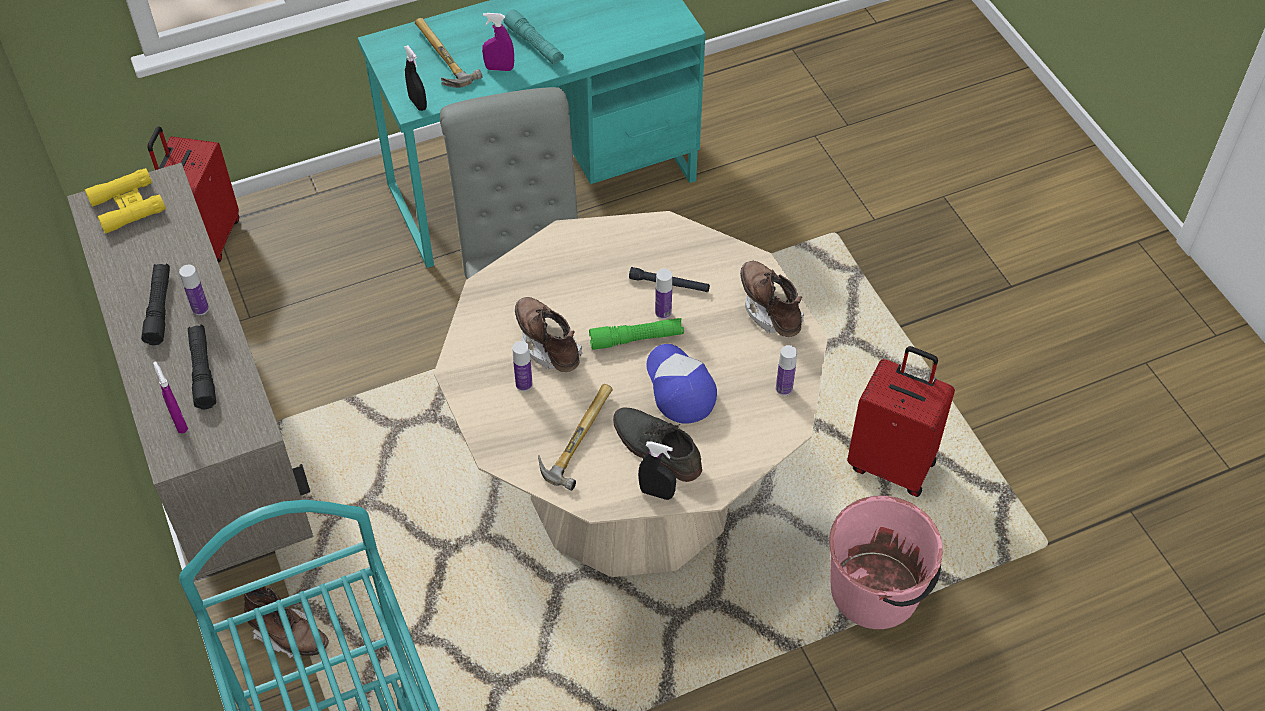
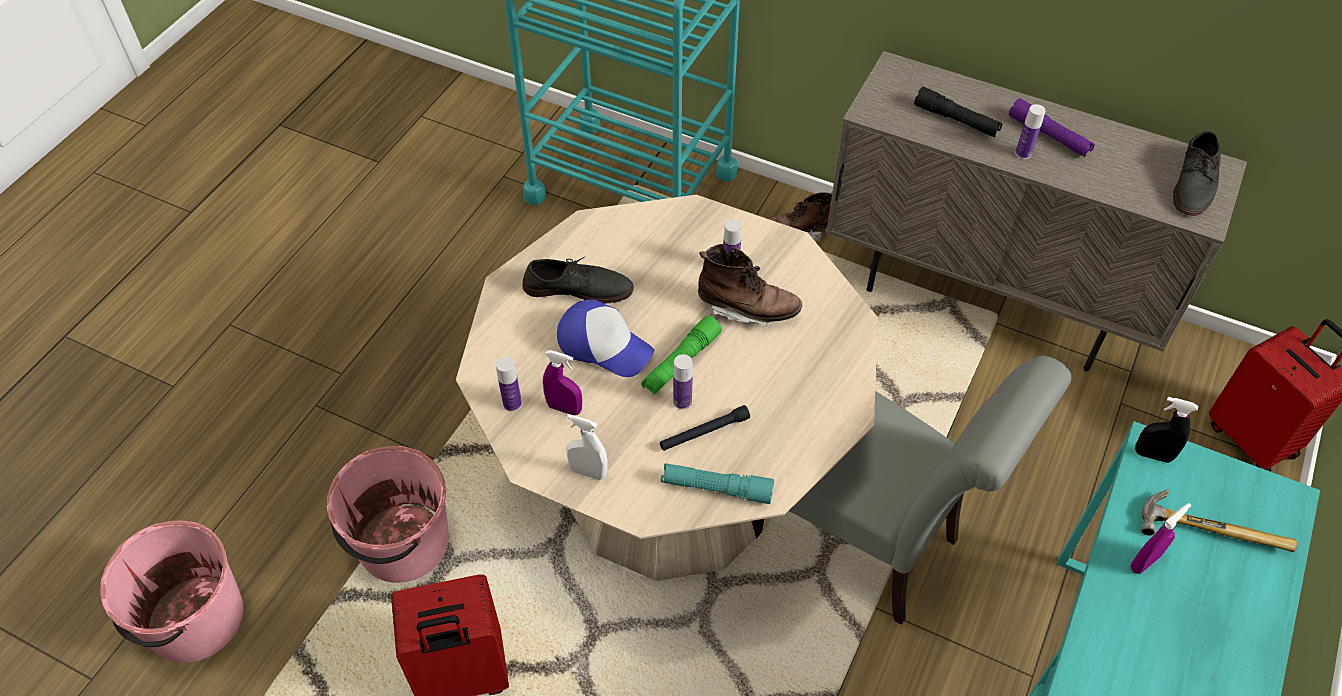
camera: 140 degrees right, 0 degrees up
yellow binoculars [85,168,166,234] -> grey shoe [1173,131,1221,216]
black flashlight [141,263,170,345] -> purple flashlight [1009,98,1095,157]
purple spray bottle [153,361,188,433] -> purple spray bottle moved to [543,350,582,415]
turquoise flashlight [504,10,564,65] -> turquoise flashlight moved to [661,463,774,504]
hammer [538,384,613,491] -> none
black spray bottle [638,442,676,500] -> none
brown boot [740,261,804,337] -> white spray bottle [566,414,608,480]
none -> pink bucket [100,520,243,662]

